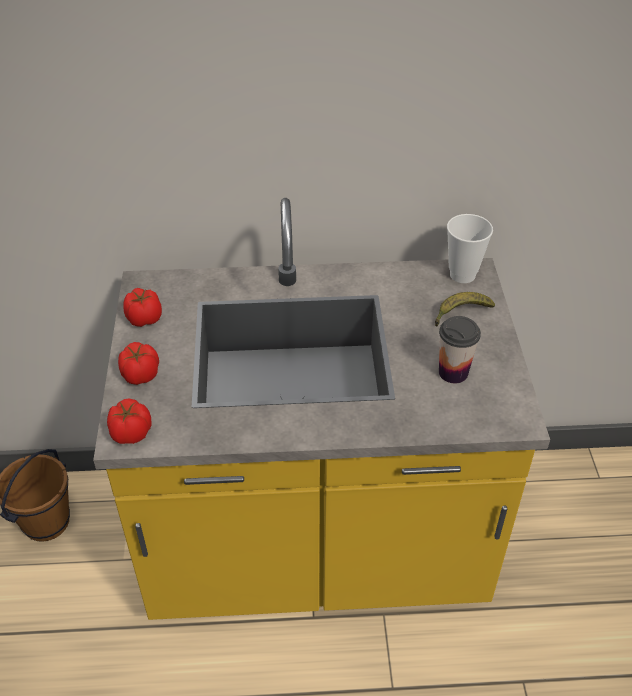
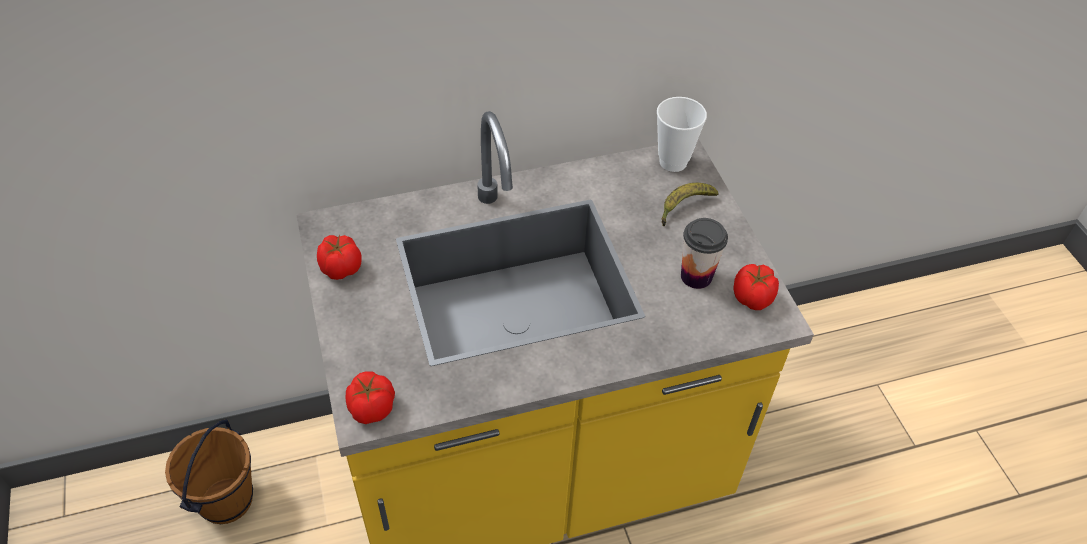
camera: 15 degrees left, 5 degrees up
tomato [118,342,159,385] -> tomato moved to [733,264,779,310]

